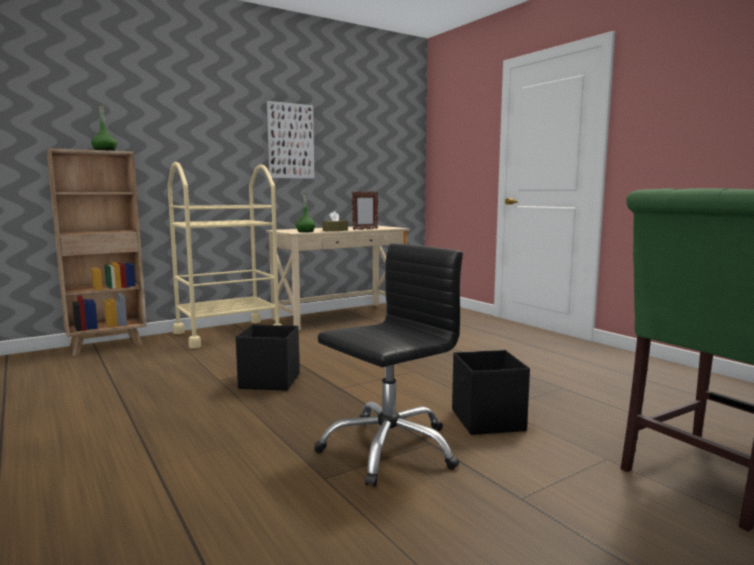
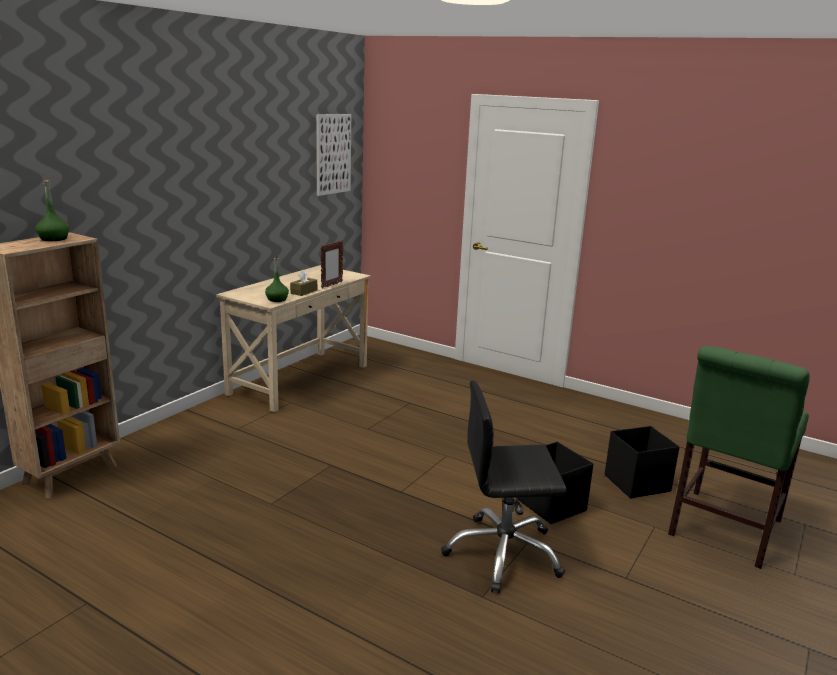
camera: 25 degrees left, 10 degrees up
beige cart [168,162,282,348] -> none
black storage box [236,325,300,391] -> black storage box moved to [605,426,680,498]
picture [267,101,314,179] -> picture moved to [316,114,351,196]
black office chair [314,243,463,487] -> black office chair turned 120 degrees counterclockwise [441,380,568,593]

